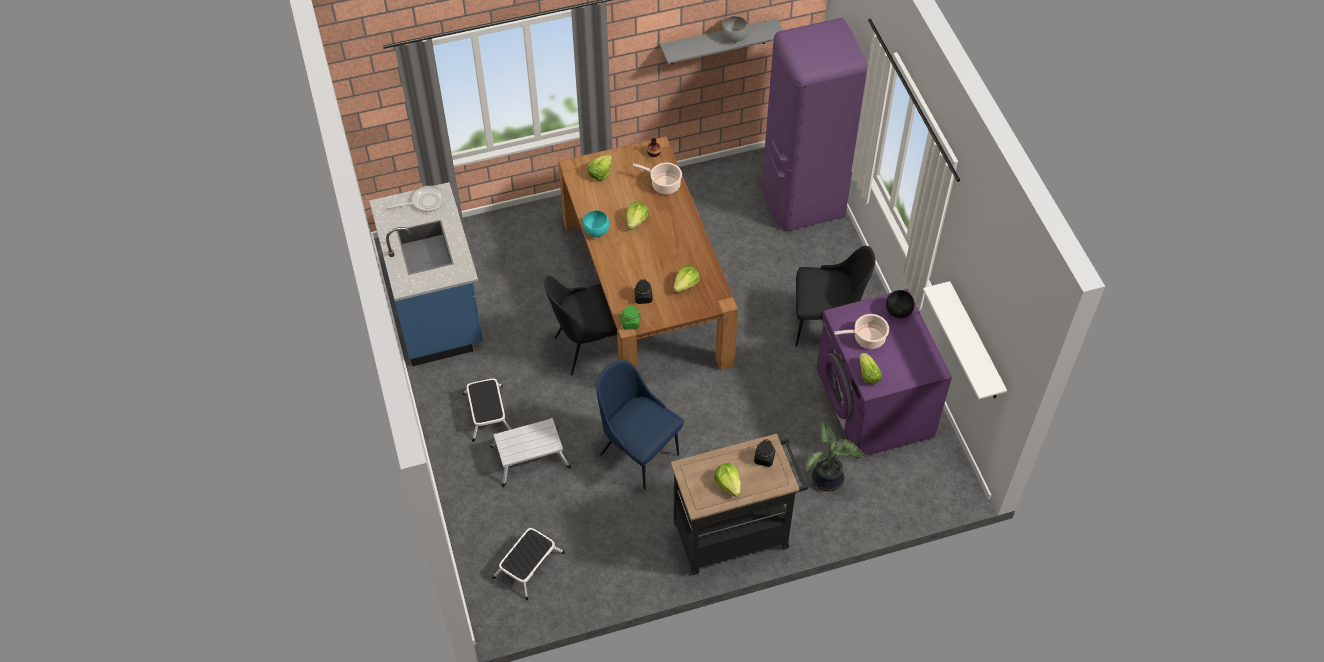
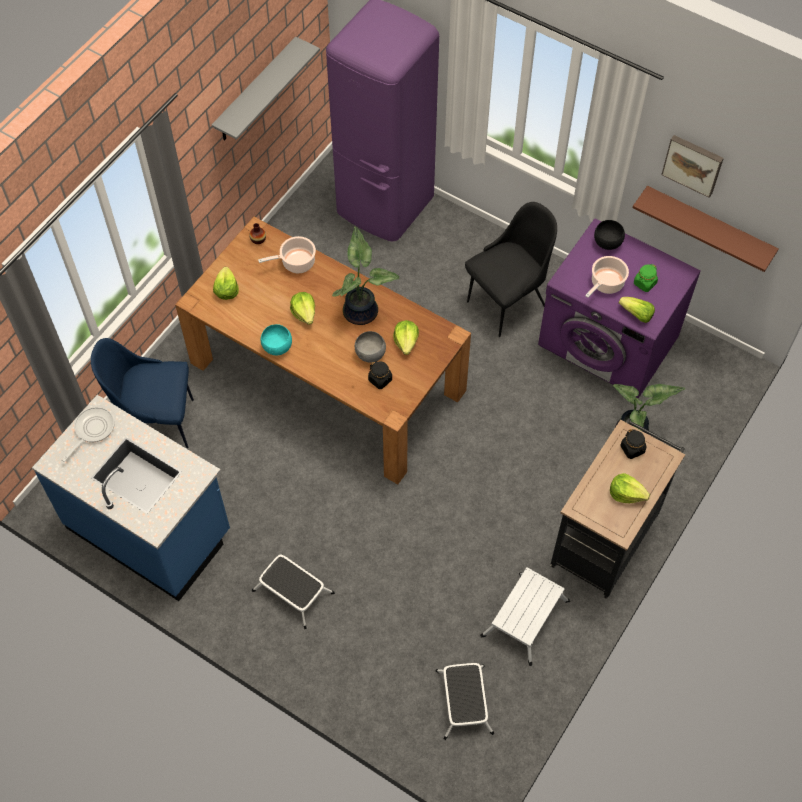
camera: 40 degrees left, 5 degrees up
white step ladder [490,418,571,487] -> white step ladder moved to [480,567,570,666]
black chair [544,276,617,376] -> none
blue chair [596,359,684,490] -> blue chair moved to [91,338,194,448]
green jar [619,306,642,330] -> green jar moved to [634,264,658,292]
grey bowl [722,16,748,42] -> grey bowl moved to [355,331,386,363]
white shelf [923,281,1007,399] -> brown shelf [633,186,778,272]
none -> potted plant [332,226,399,325]
none -> picture [661,135,724,198]

